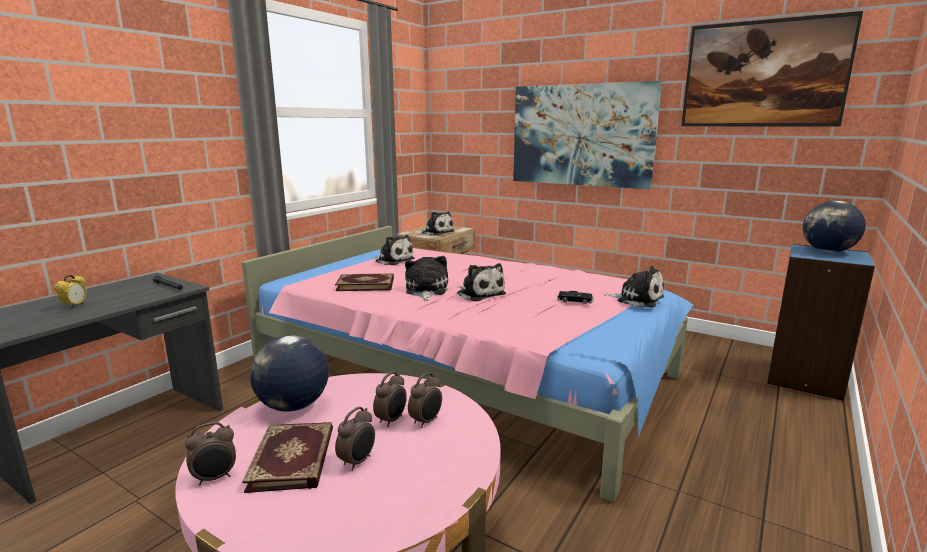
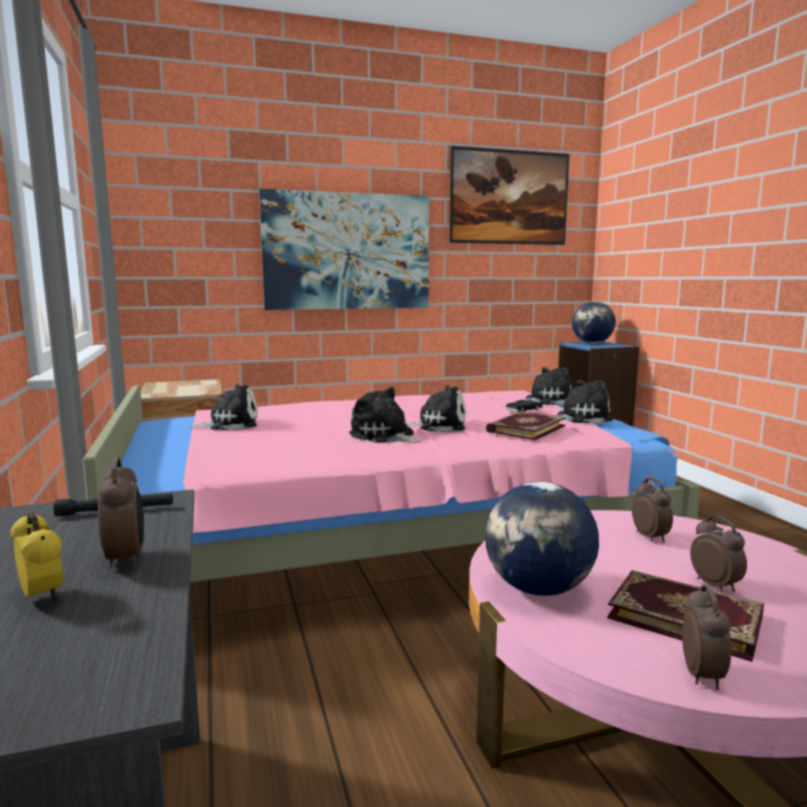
camera: 50 degrees left, 5 degrees down
book [335,273,394,291] -> book moved to [486,411,566,440]
alarm clock [373,371,407,427] -> alarm clock moved to [98,457,144,568]
plush toy [420,212,454,236] -> plush toy moved to [556,379,613,424]

